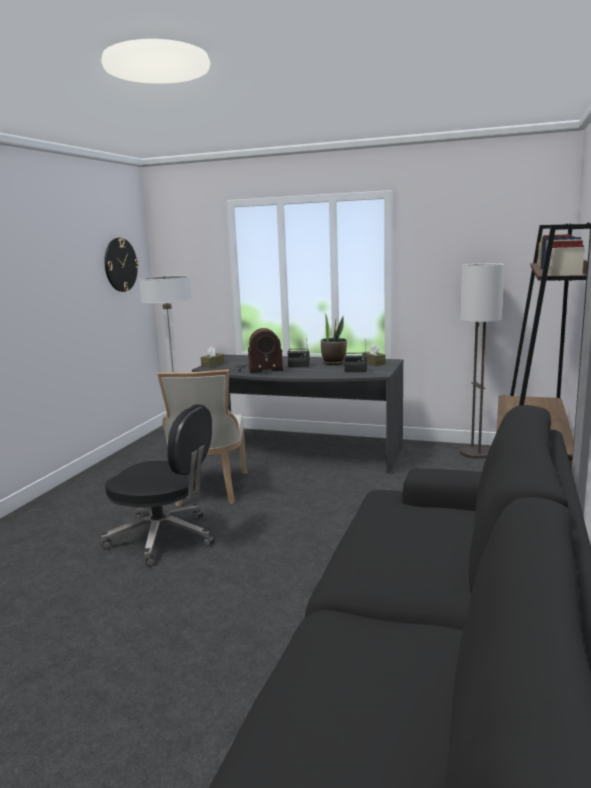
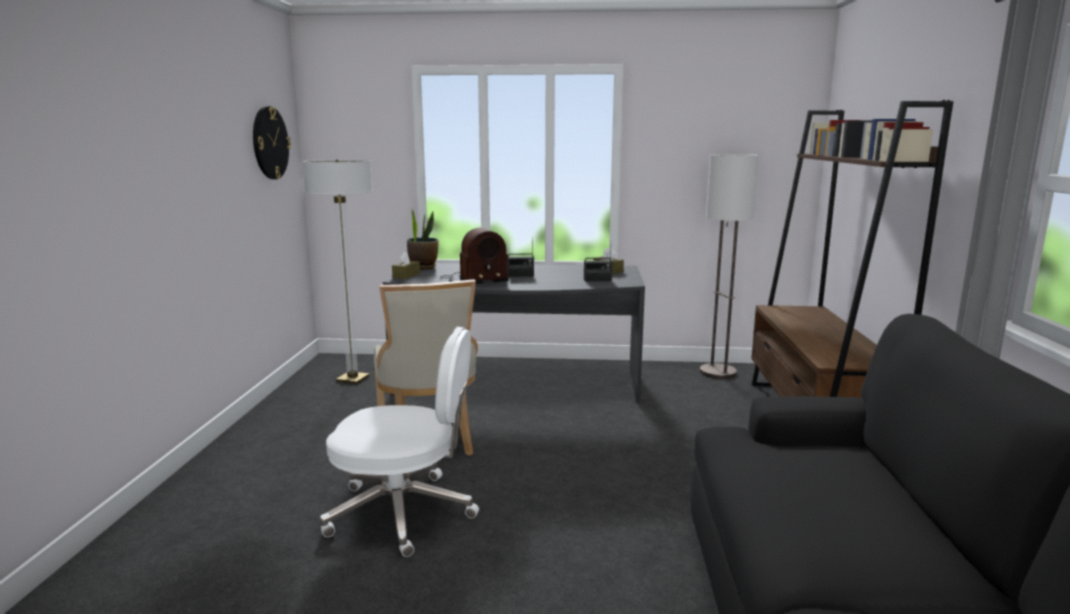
camera: 15 degrees left, 0 degrees up
black office chair [101,404,214,567] -> white office chair [320,327,479,557]
potted plant [321,314,347,365] -> potted plant moved to [407,208,438,270]

